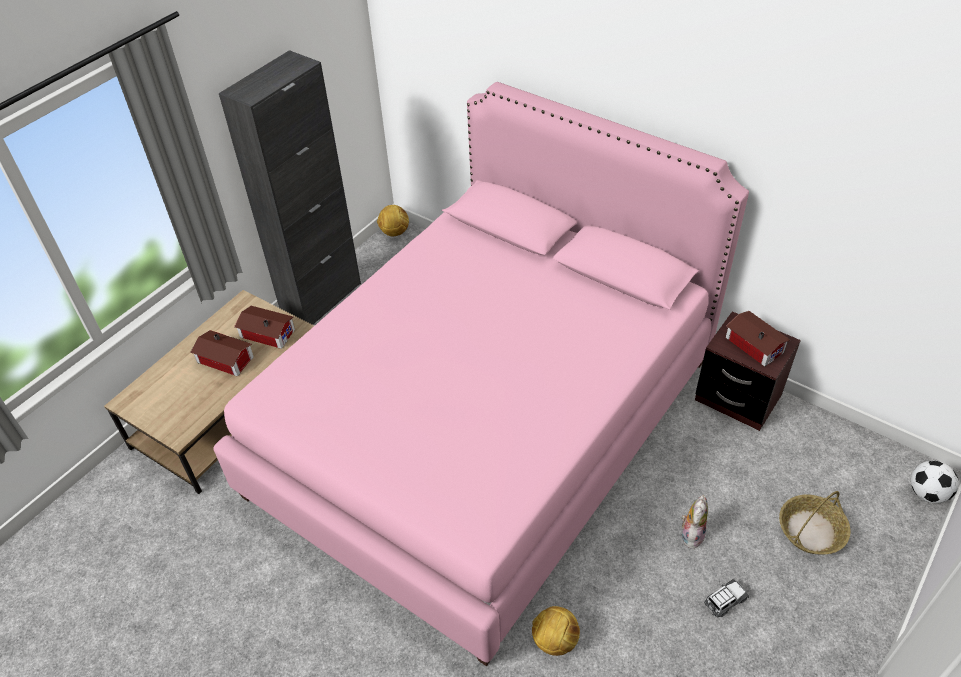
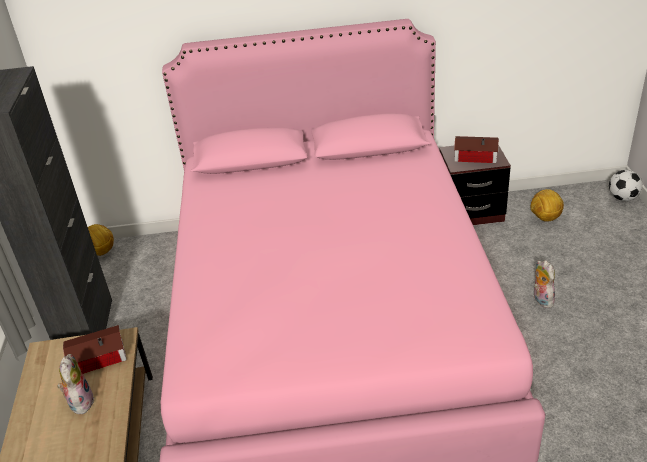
camera: 40 degrees left, 10 degrees down
toy house [190,330,254,377] -> plush toy [58,354,95,414]
football [532,606,580,656] -> football moved to [530,189,564,222]
toy car [704,579,749,617] -> none
basket [779,491,851,554] -> none

